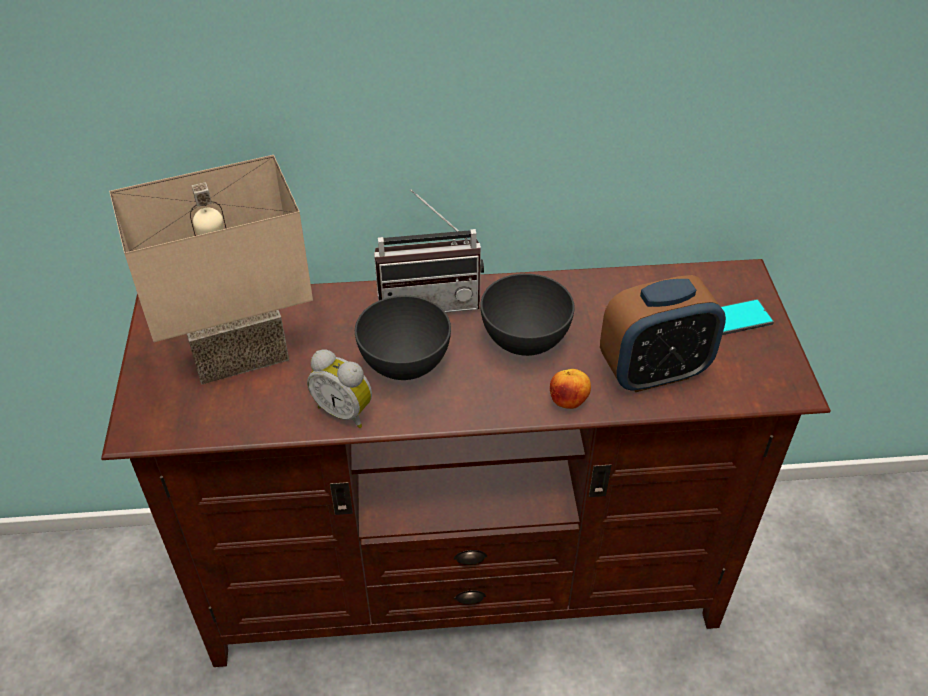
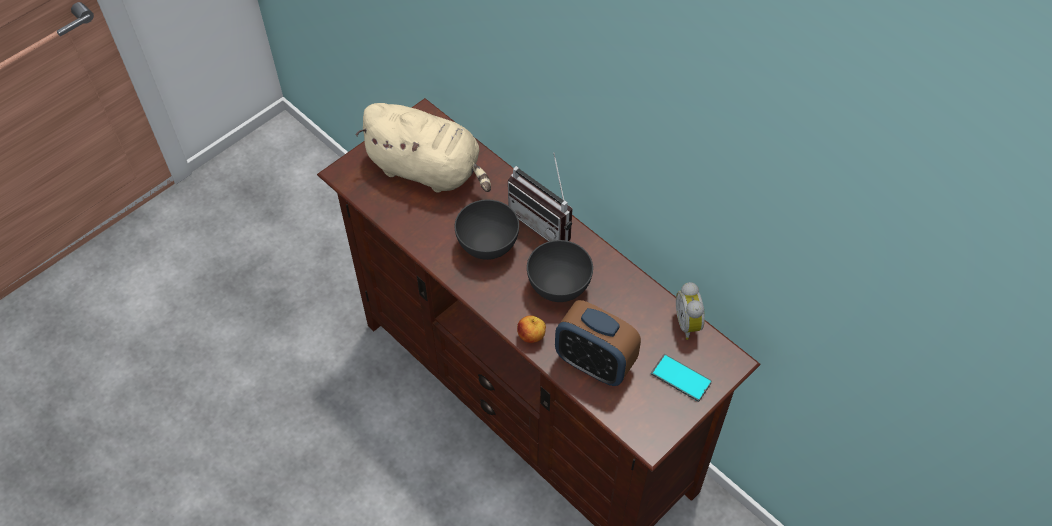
camera: 50 degrees right, 10 degrees up
beige table lamp [109,155,313,384] -> beige plush toy [356,103,491,193]
alarm clock [307,350,372,428] -> alarm clock moved to [676,282,705,340]

